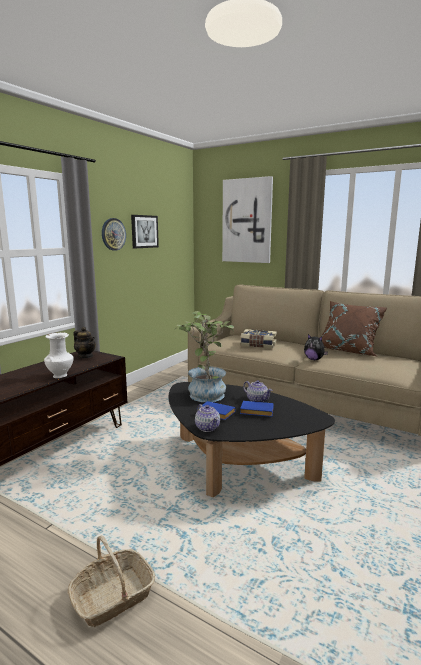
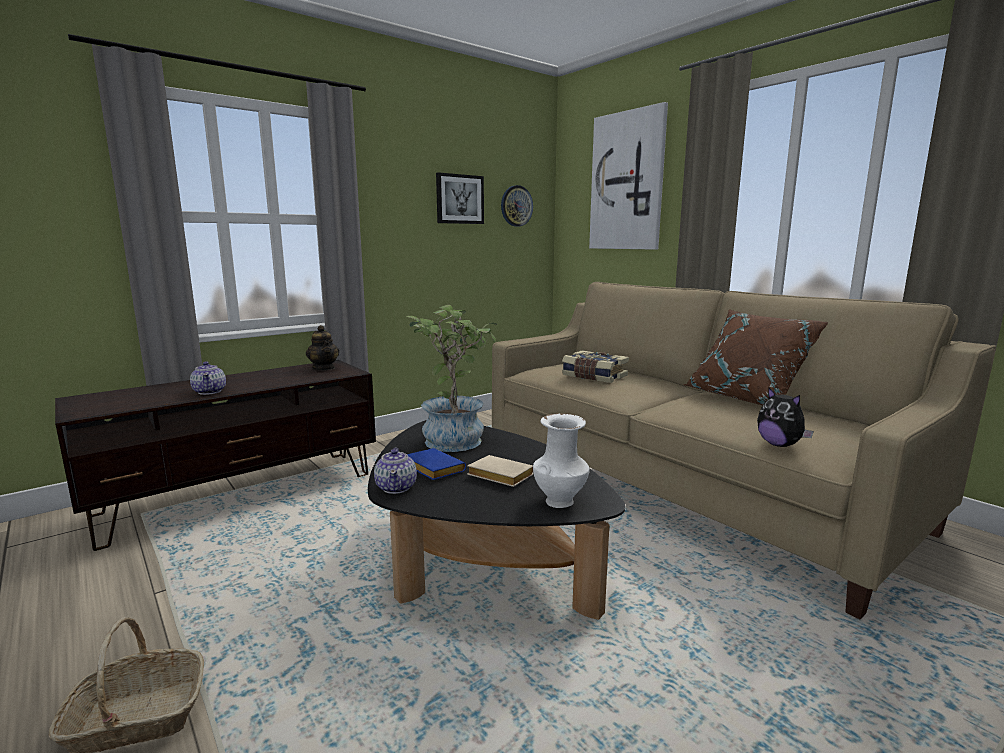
camera: 20 degrees right, 0 degrees up
white vase [44,332,74,378] -> white vase moved to [533,413,589,508]
wall clock [102,218,126,251] -> wall clock moved to [501,185,533,227]
blue book [240,401,274,417] -> beige book [467,455,534,487]
teapot [243,380,272,402] -> teapot moved to [190,362,226,395]
plush toy [304,334,328,360] -> plush toy moved to [757,388,814,447]

